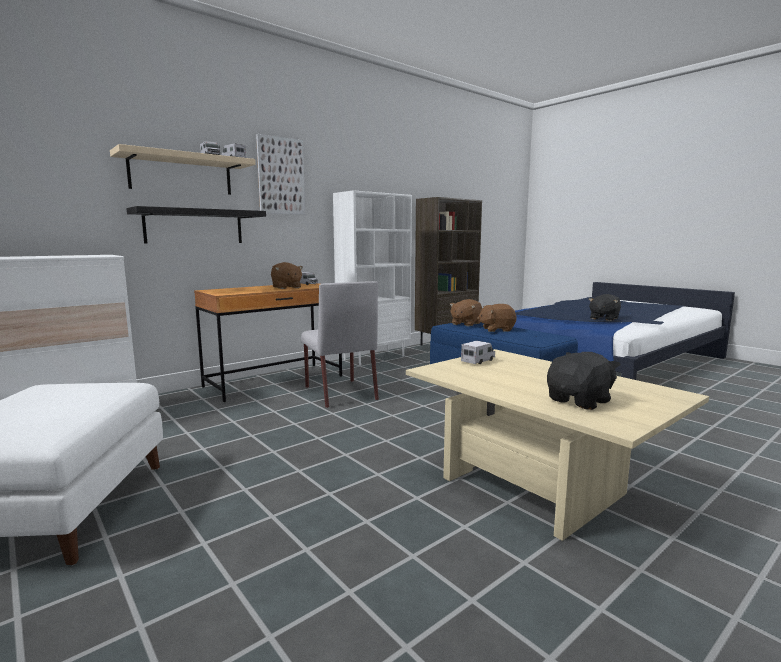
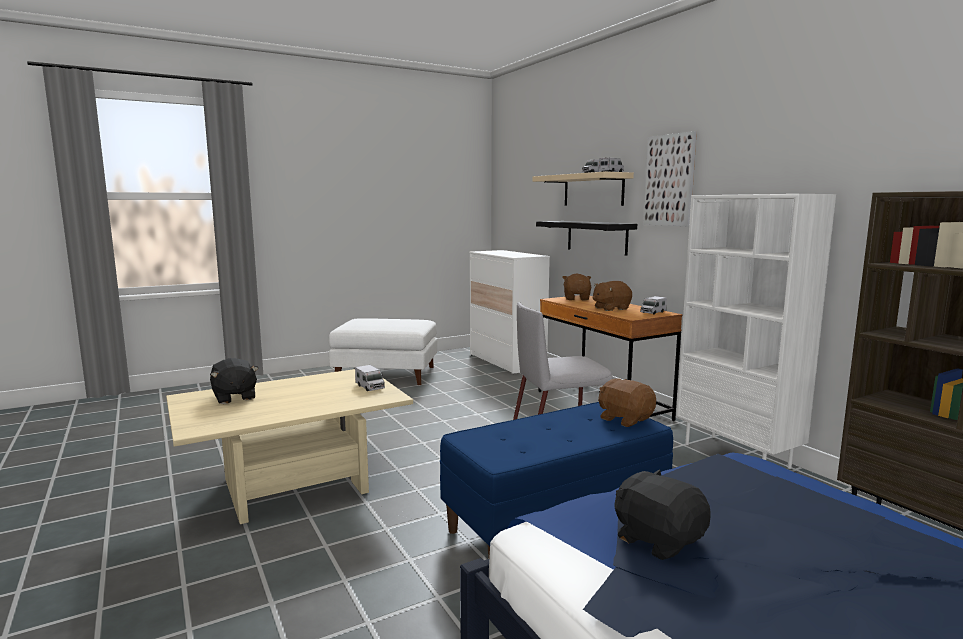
camera: 100 degrees right, 0 degrees up
brown plush toy [477,304,517,332] -> brown plush toy moved to [562,274,591,300]

